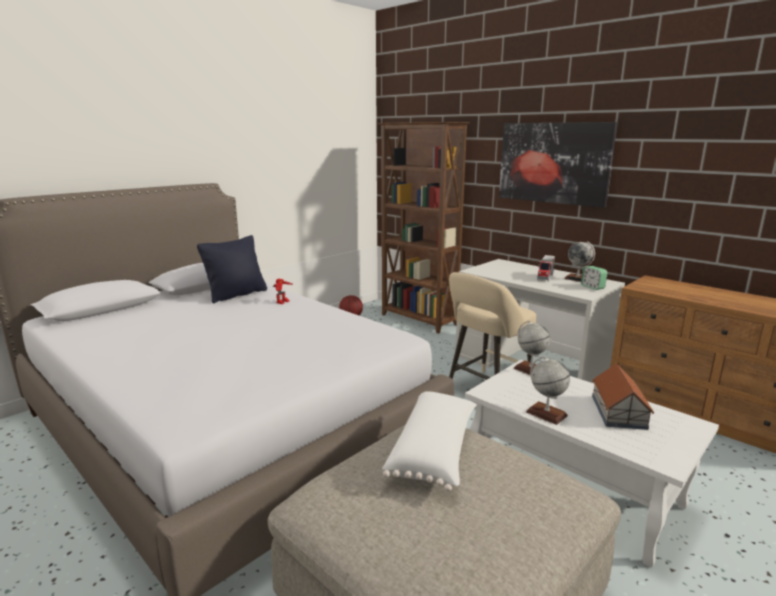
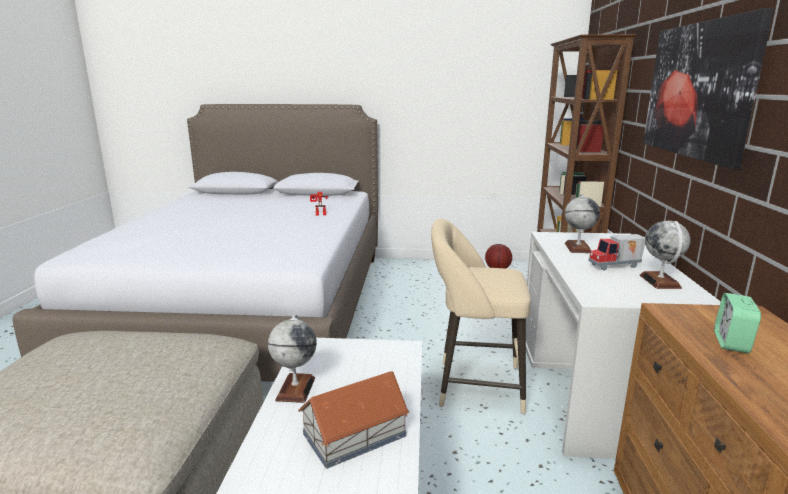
camera: 50 degrees right, 0 degrees up
black pillow [197,235,267,303] -> none
white pillow [382,391,477,492] -> none
globe [514,321,550,375] -> globe moved to [565,194,600,253]
alarm clock [581,266,607,290] -> alarm clock moved to [714,293,761,353]

